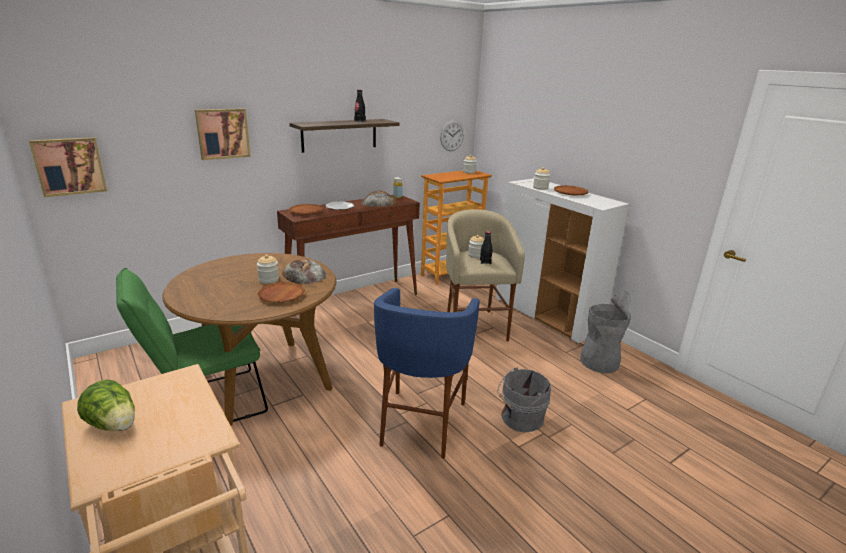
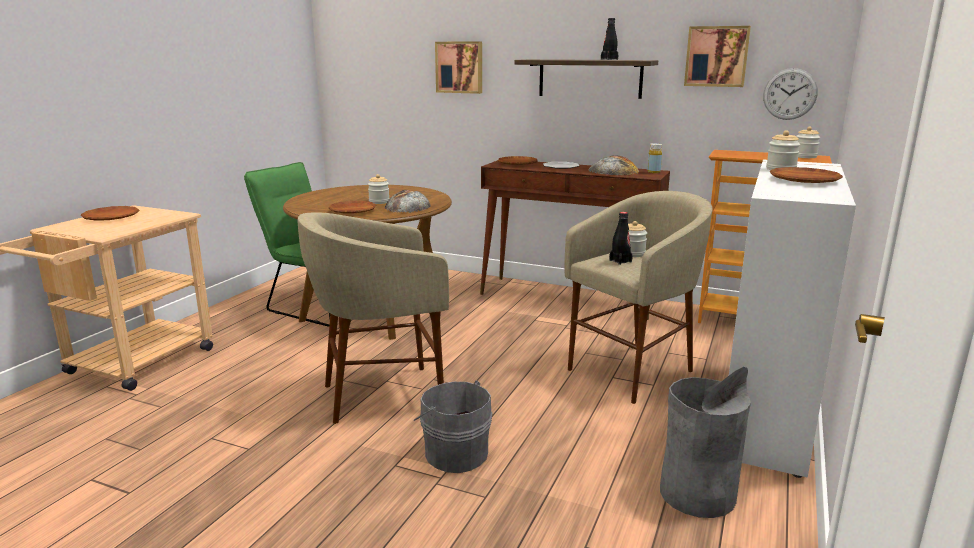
camera: 60 degrees right, 5 degrees down
picture [29,137,107,197] -> picture moved to [684,26,751,87]
lettuce [77,379,135,431] -> brown plate [81,206,139,221]
blue stool [374,288,480,459] -> beige stool [298,212,449,424]

